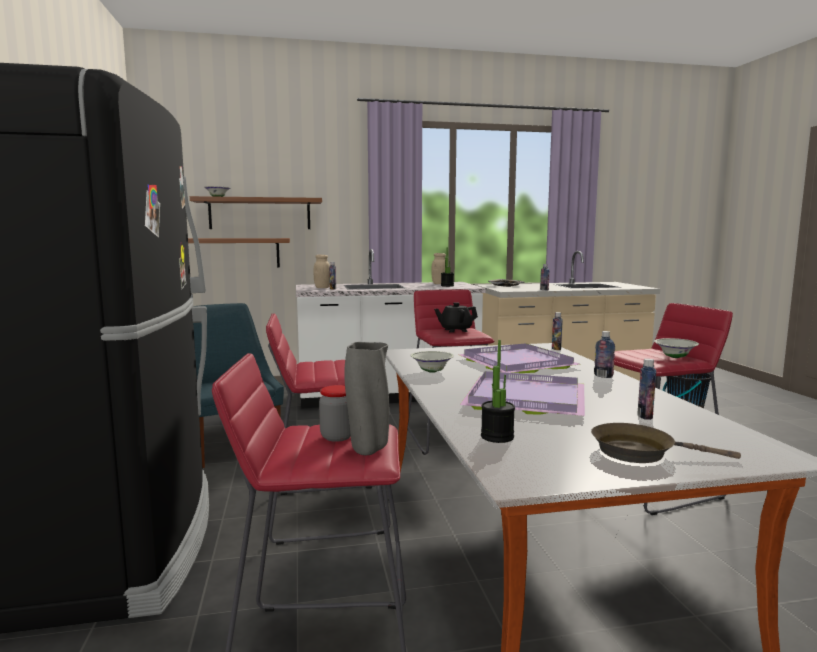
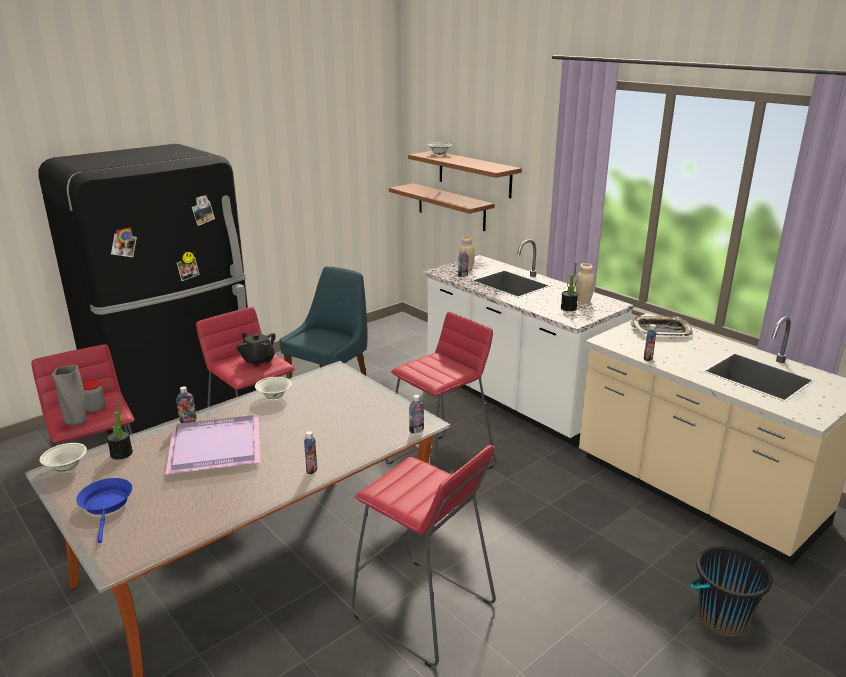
camera: 60 degrees right, 15 degrees up
black teapot [434,302,478,333] -> black teapot moved to [237,333,276,367]
purple tray [457,343,581,373] -> none
brown frying pan [591,423,741,463] -> blue frying pan [76,478,132,543]
bottle [637,359,656,420] -> bottle moved to [176,386,197,423]
white bowl [654,338,699,358] -> white bowl moved to [40,443,87,472]

